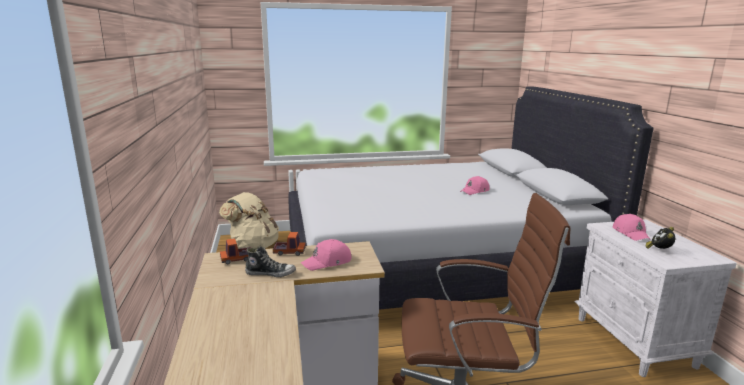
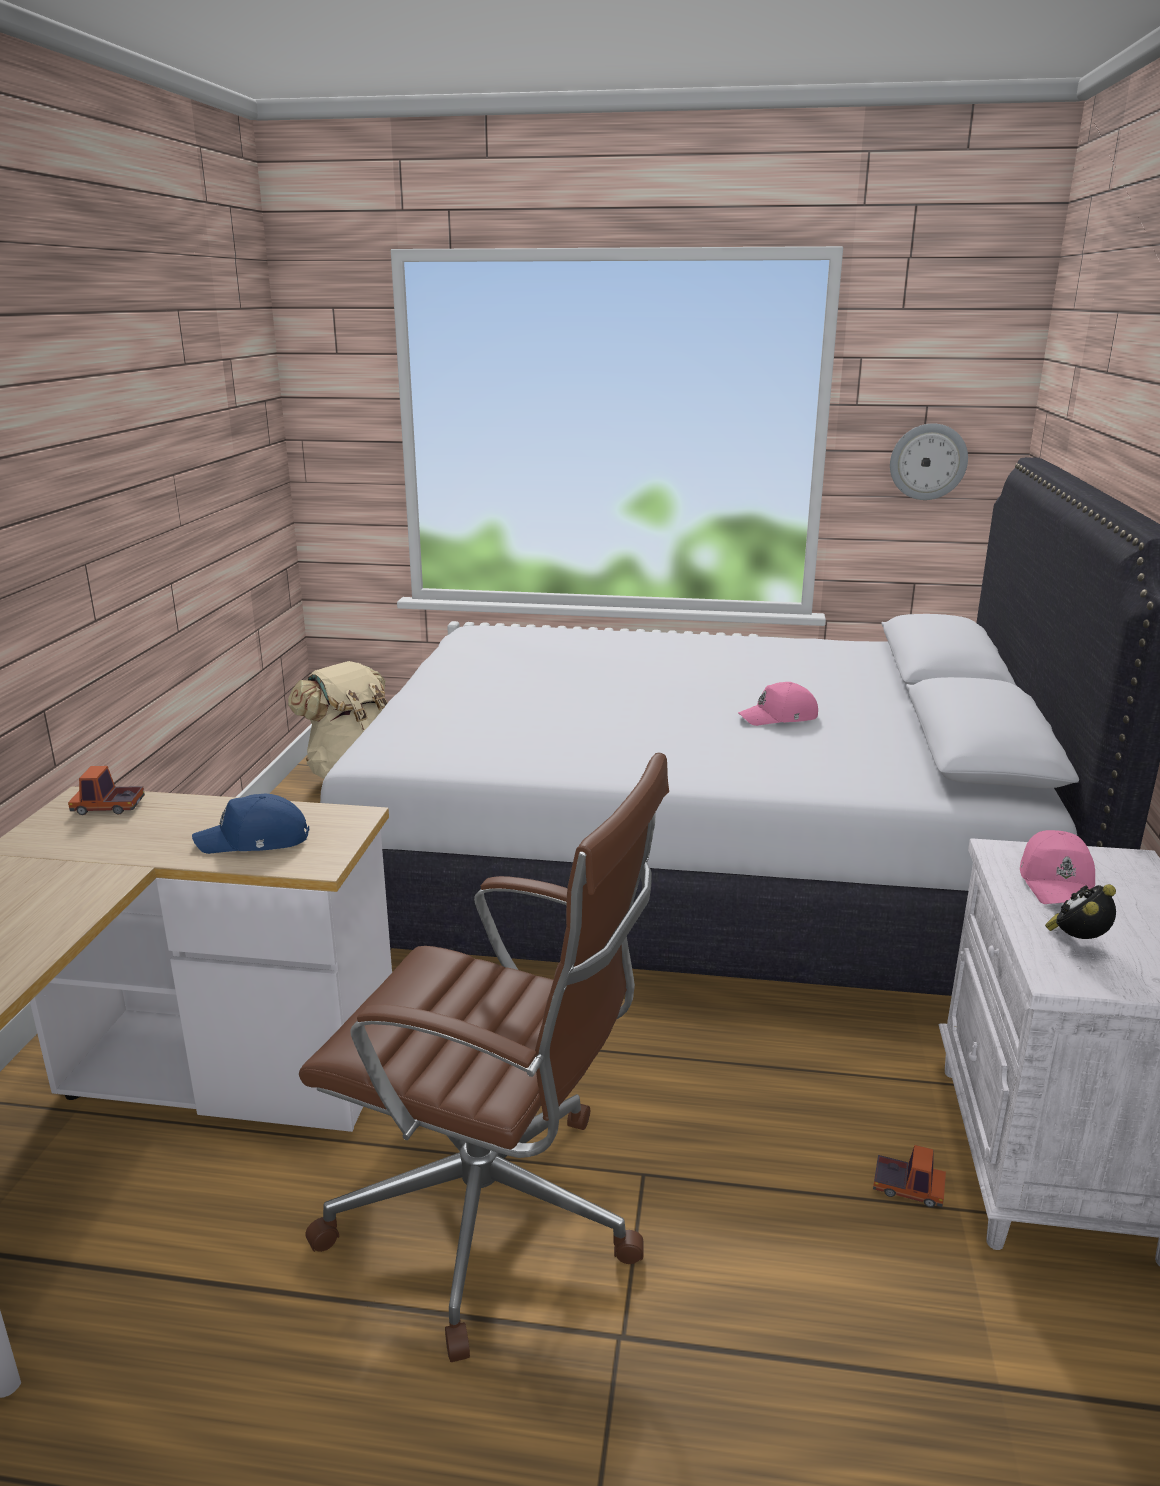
camera: 20 degrees right, 5 degrees up
shoe [245,245,296,277] -> none
toy truck [273,232,306,256] -> toy truck moved to [873,1145,946,1207]
pink cap [301,239,351,271] -> blue cap [192,794,309,854]
none -> wall clock [890,423,968,500]

